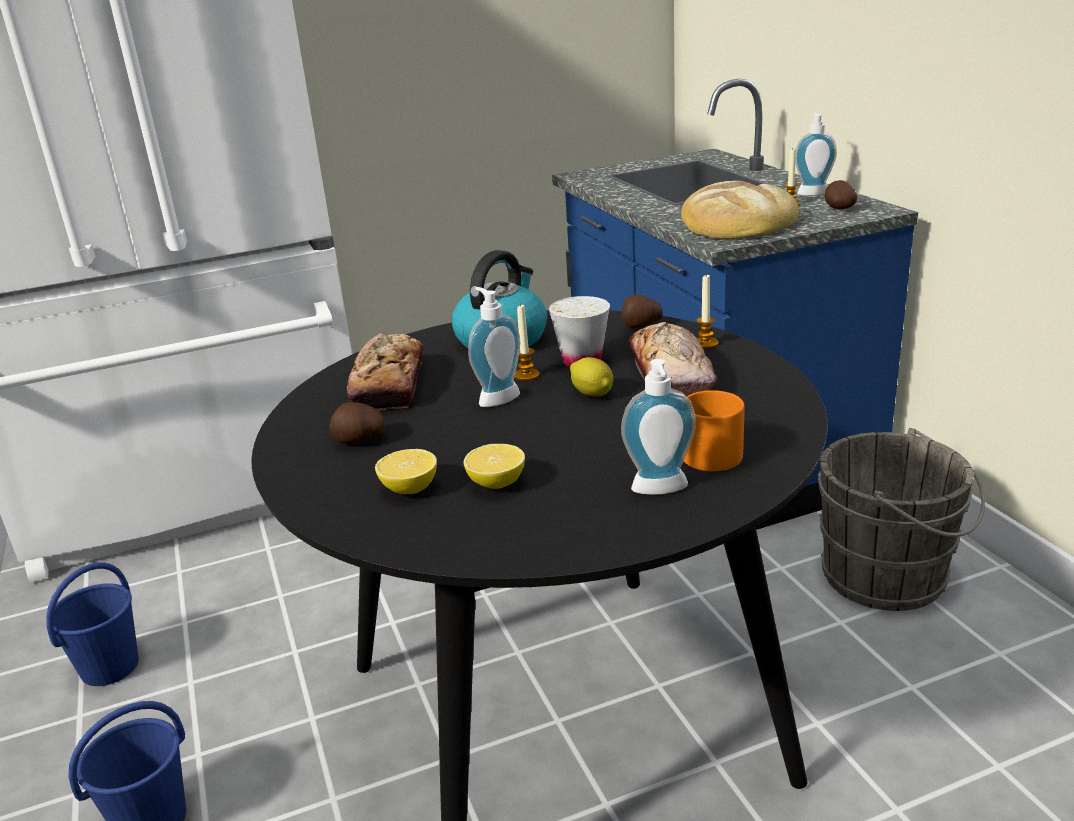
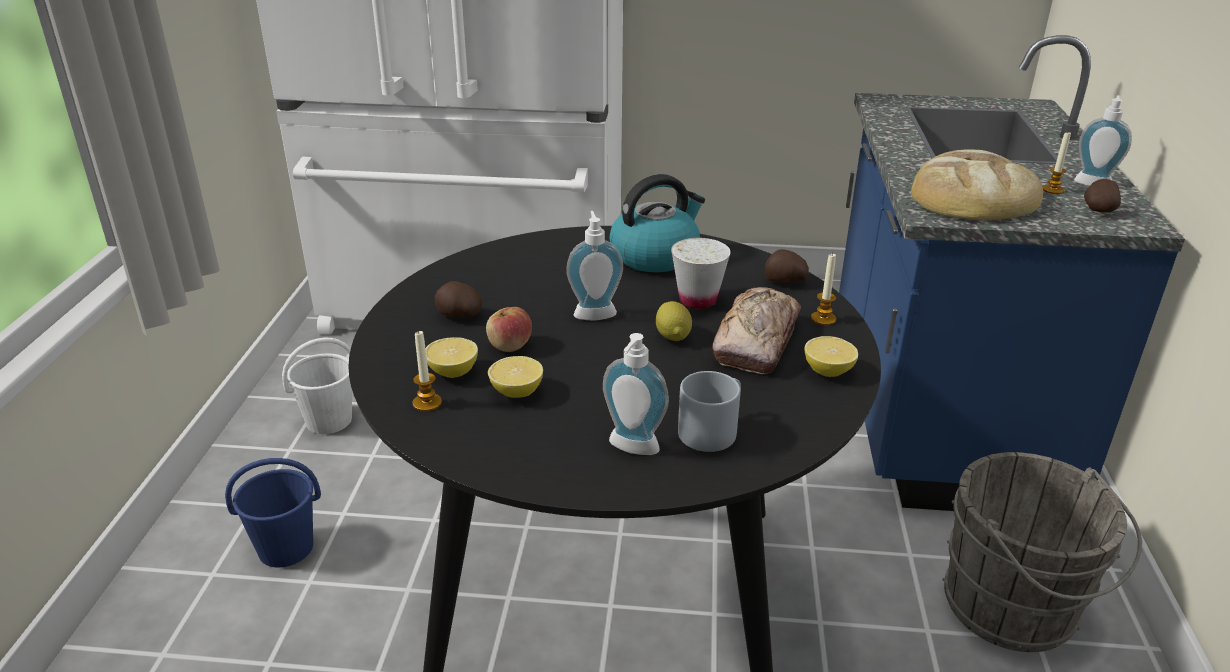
camera: 25 degrees right, 5 degrees up
blue bucket [46,563,139,686] -> white bucket [282,338,352,434]
bread [347,332,423,410] -> none
candle [514,304,539,381] -> candle moved to [413,330,442,412]
orange mug [684,390,745,471] -> grey mug [678,371,741,452]
none -> apple [486,307,532,352]
none -> lemon [804,336,858,377]

